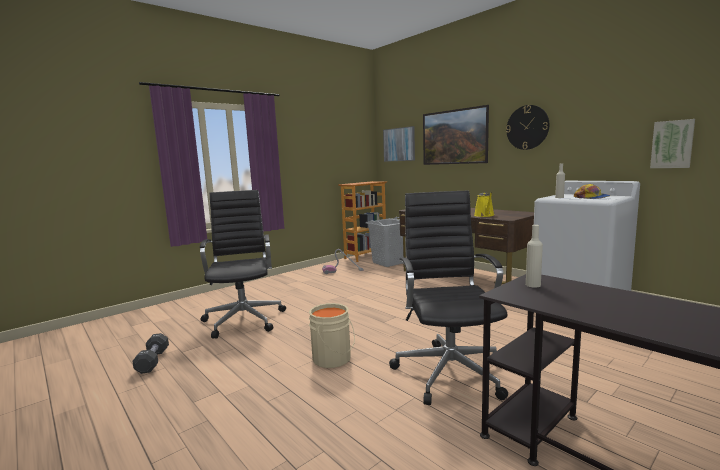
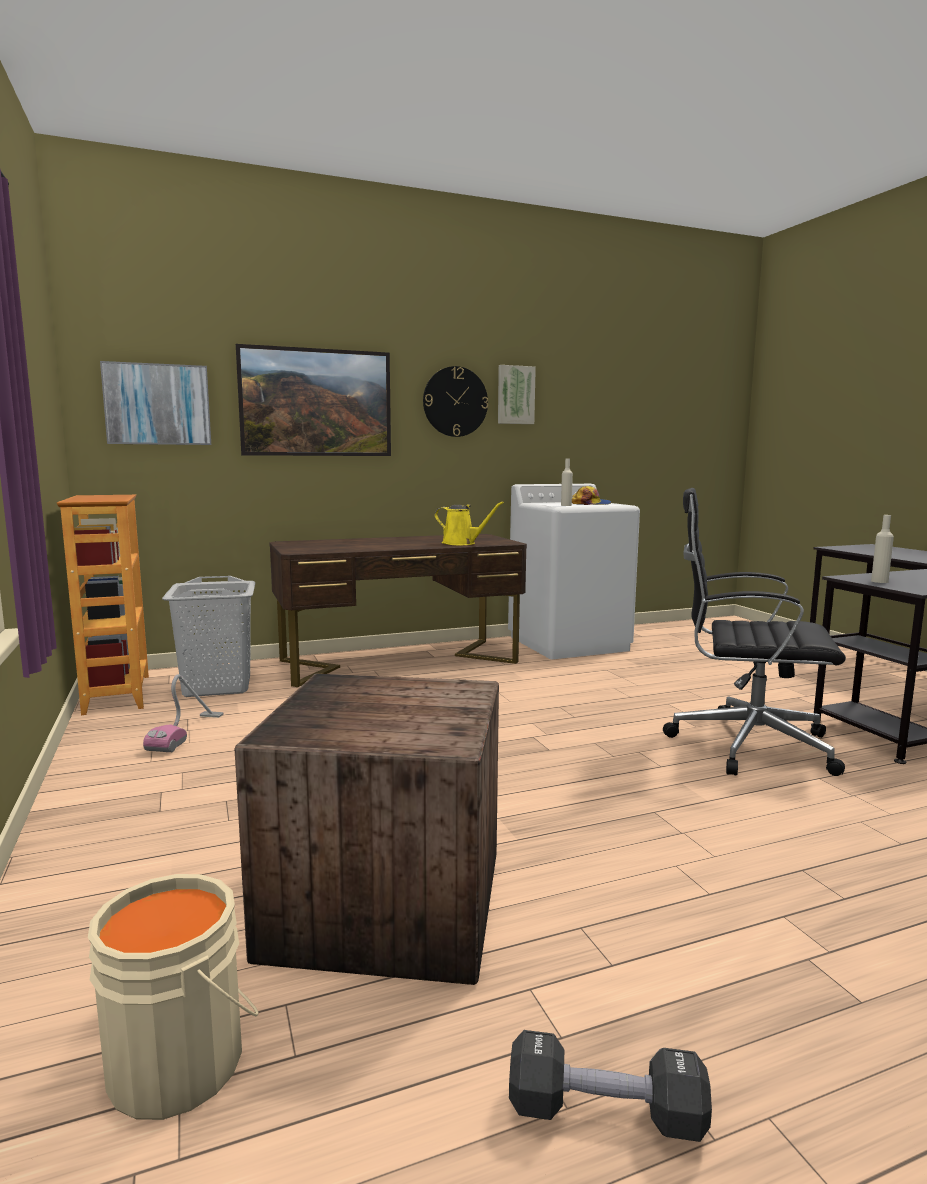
camera: 70 degrees left, 0 degrees up
black office chair [200,190,286,339] -> crate [235,674,499,985]
beige bucket [309,303,355,368] -> beige bucket moved to [88,874,259,1120]
picture [650,119,695,168] -> picture moved to [498,365,536,424]

